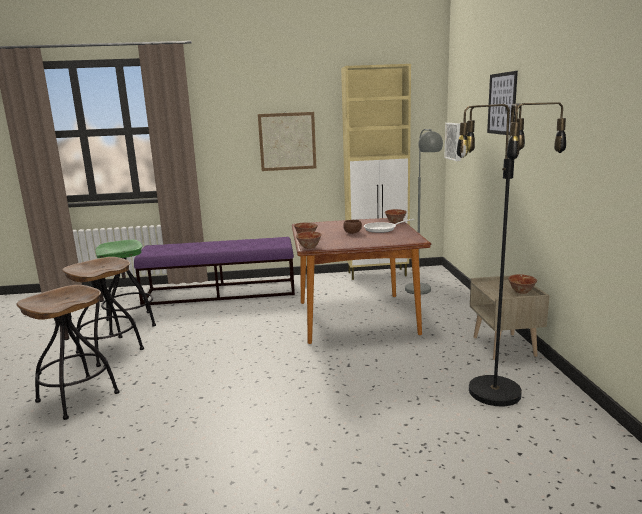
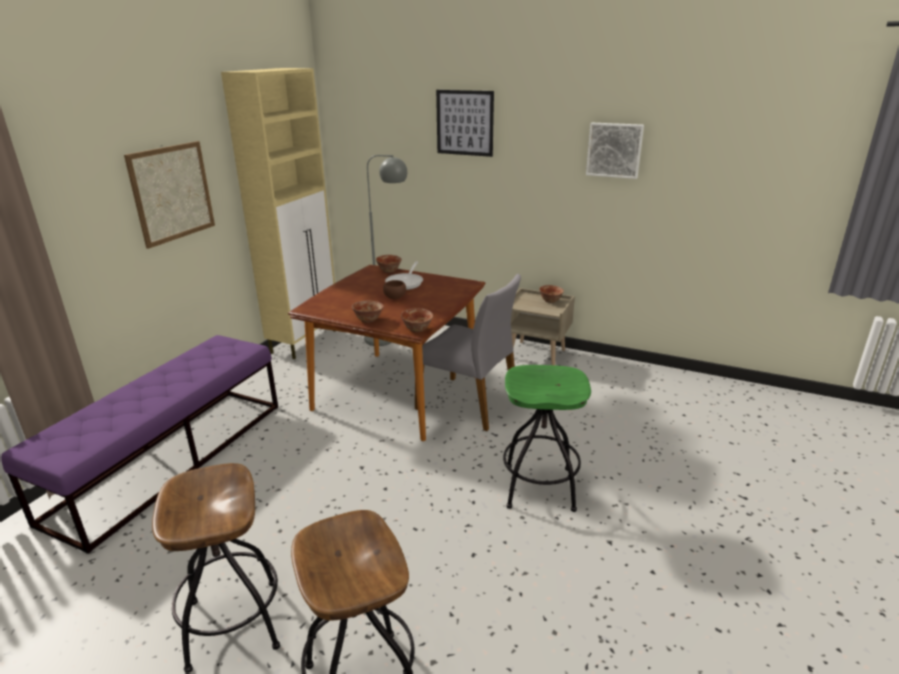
camera: 60 degrees left, 10 degrees up
green stool [95,240,156,335] -> green stool moved to [503,365,591,512]
picture [444,123,461,161] -> picture moved to [586,123,644,179]
floor lamp [457,102,566,406] -> none
none -> grey chair [415,274,521,431]

